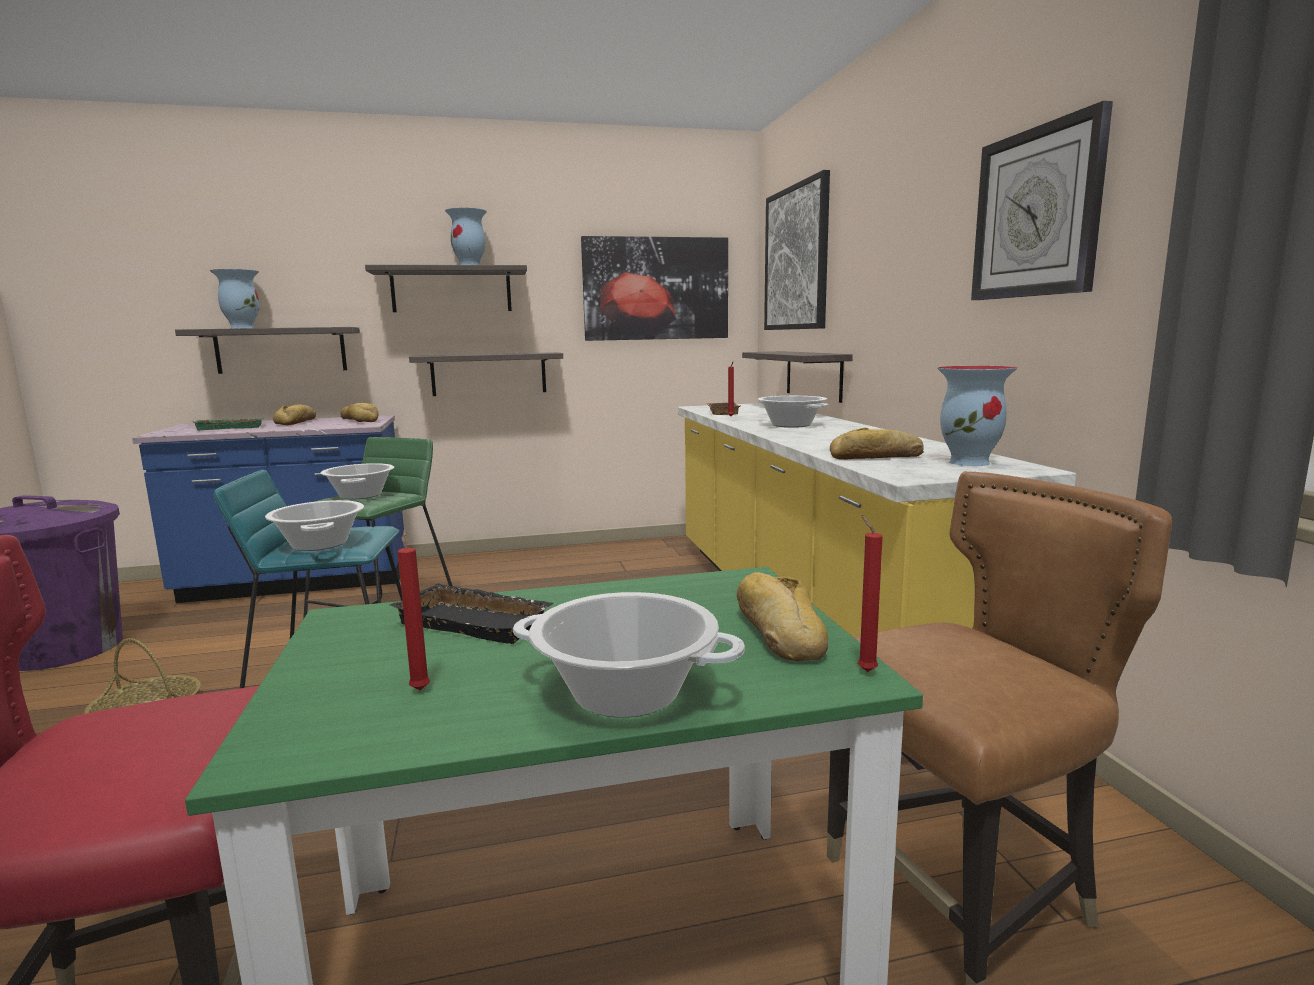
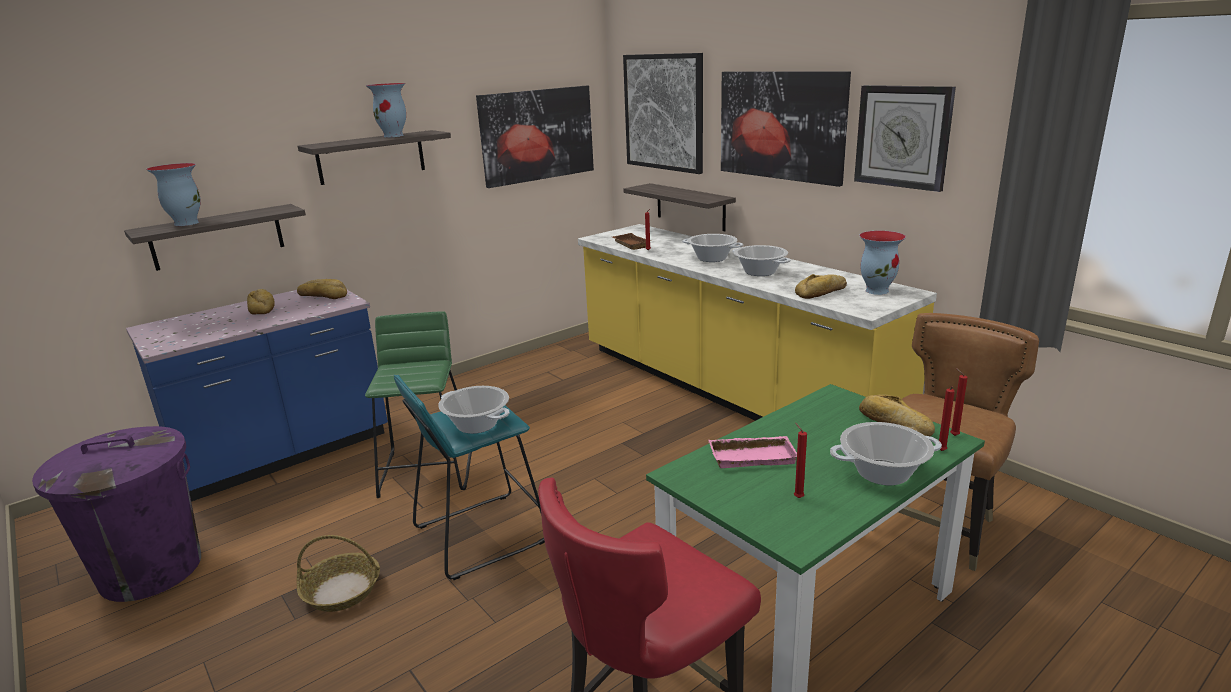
camera: 25 degrees left, 10 degrees up
green tray [194,418,264,430] -> none
cooking pot [321,463,394,500] -> cooking pot moved to [732,245,790,276]
black tray [389,583,555,644] -> pink tray [709,436,797,468]
shelf [409,352,563,396] -> none
none -> picture [721,71,851,187]
none -> red candle [939,386,955,451]

